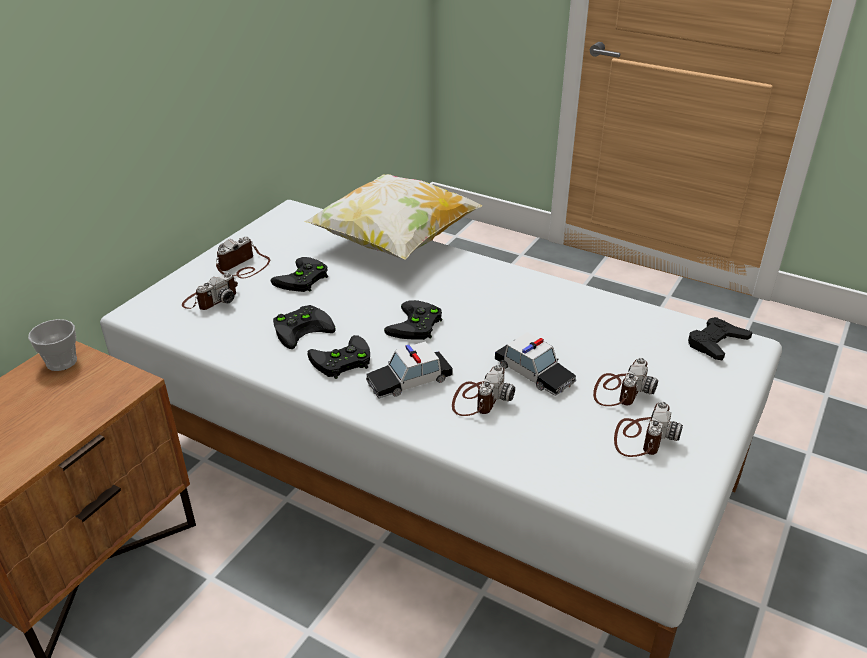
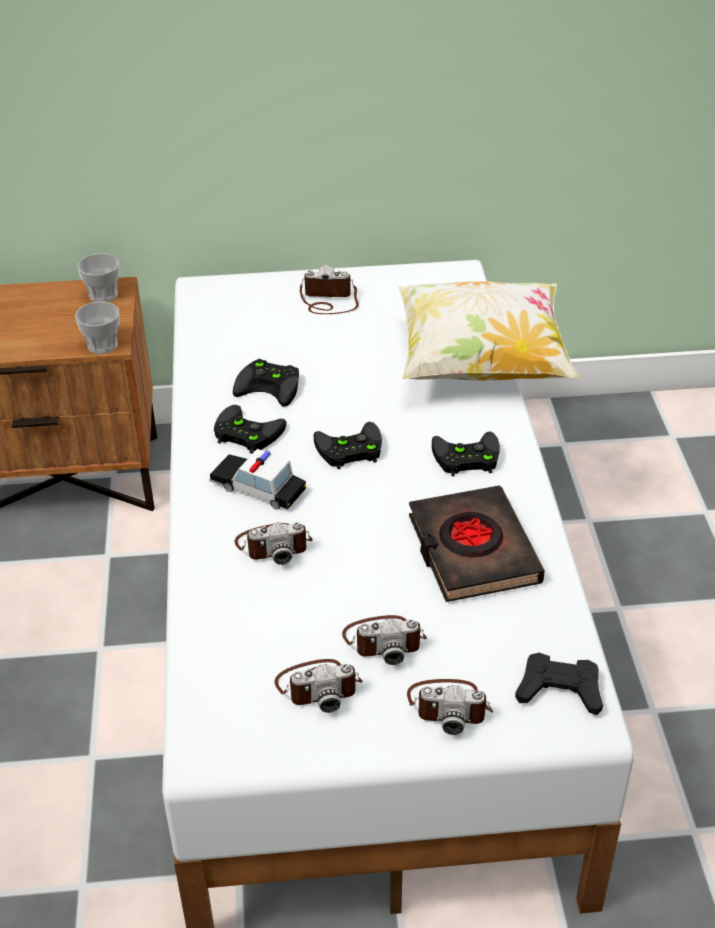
camera: 55 degrees right, 5 degrees up
camera [182,273,238,310] -> camera moved to [407,679,493,735]
black game controller [270,257,328,292] -> black game controller moved to [432,431,500,476]
toy car [495,332,576,396] -> none
none -> cup [75,301,120,354]
none -> black book [409,486,545,602]

